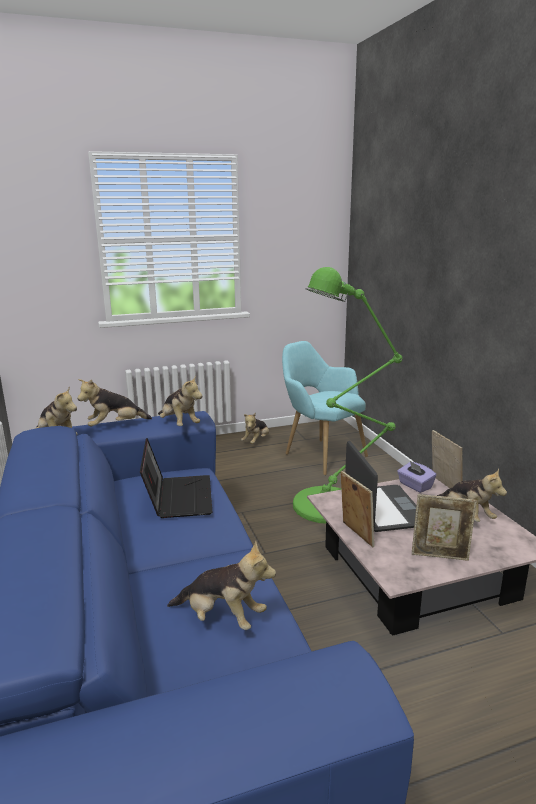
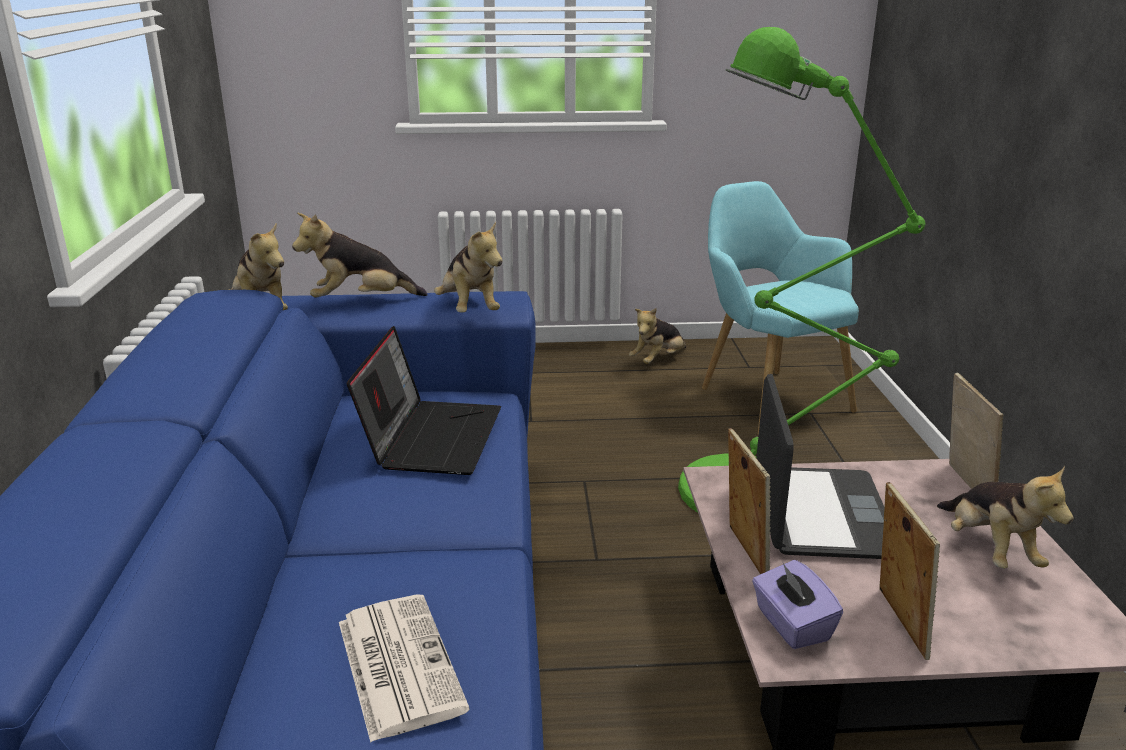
camera: 15 degrees right, 5 degrees up
plush toy [167,541,276,630] -> newspaper [339,595,470,742]
purple tissue box [397,461,436,493] -> purple tissue box moved to [752,560,843,649]
picture frame [412,494,477,561] -> picture frame turned 120 degrees counterclockwise [879,482,940,660]

